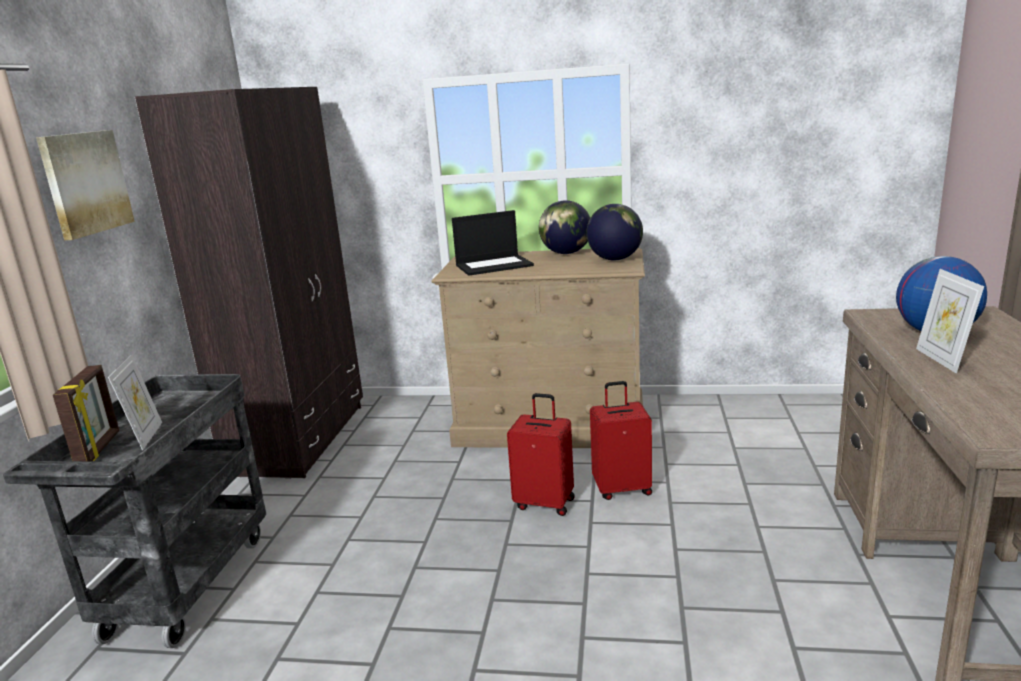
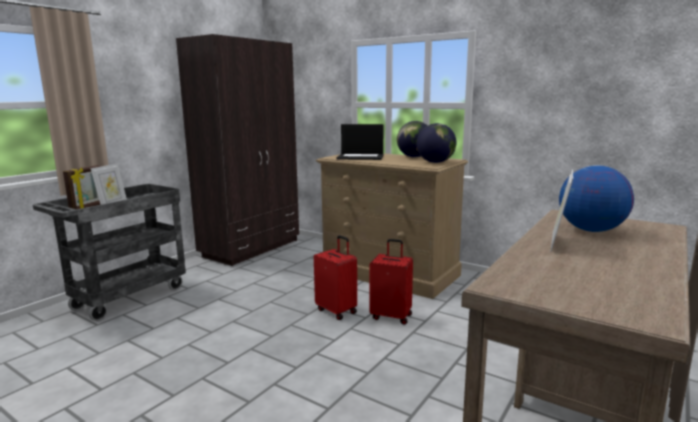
camera: 25 degrees right, 5 degrees down
picture [36,130,135,240] -> none

